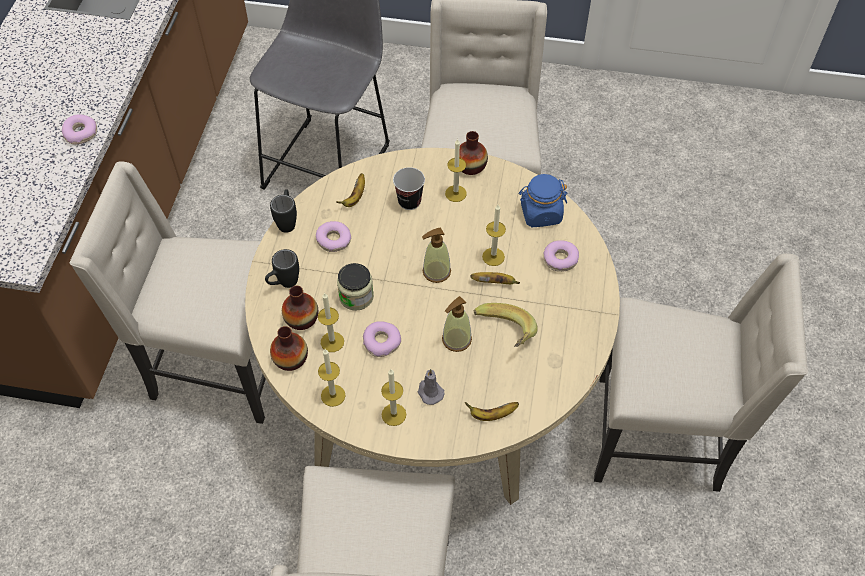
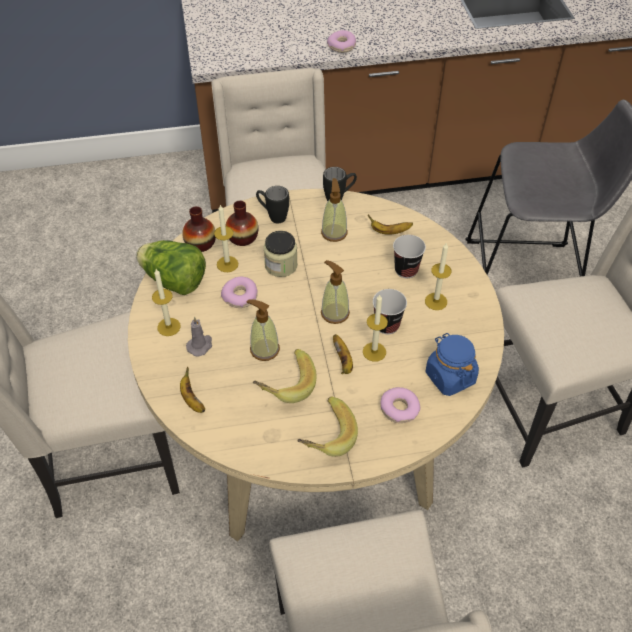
camera: 70 degrees right, 5 degrees down
donut [316,221,351,252] -> soap dispenser [321,178,348,242]
candle [318,349,345,407] -> lettuce [136,240,206,295]
vase [459,131,488,175] -> none
none -> banana [297,396,358,457]
none -> cup [373,289,407,334]

